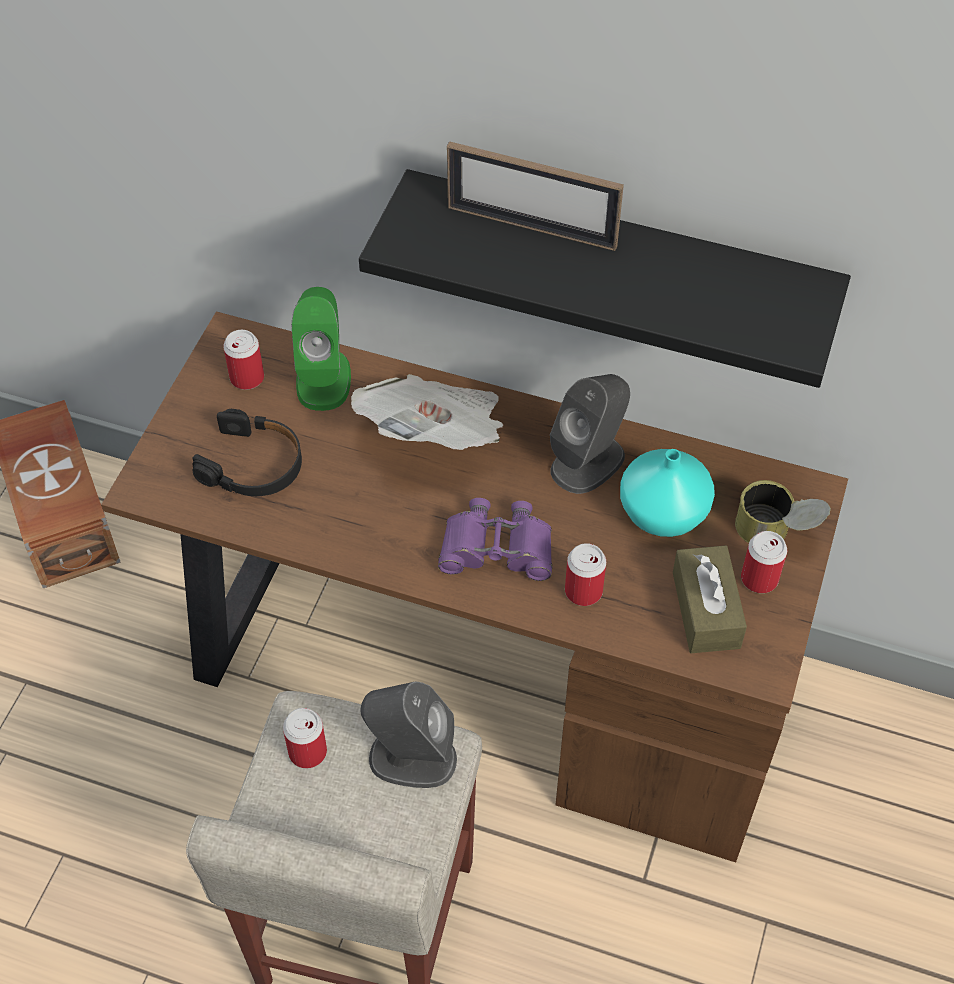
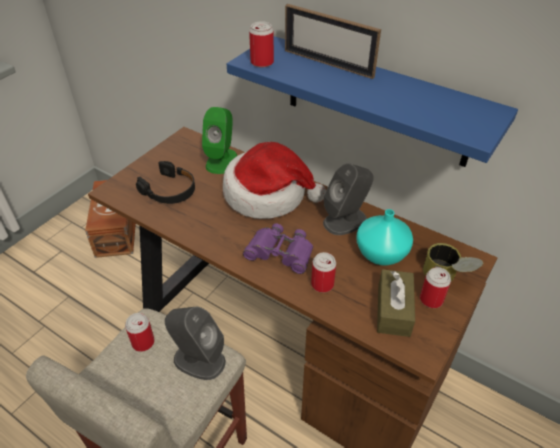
camera: 15 degrees right, 10 degrees down
can [223,330,264,390] -> can moved to [249,21,274,68]
newspaper [351,374,503,450] -> hat [223,142,326,219]
black shelf [359,169,851,388] -> blue shelf [227,36,518,167]

